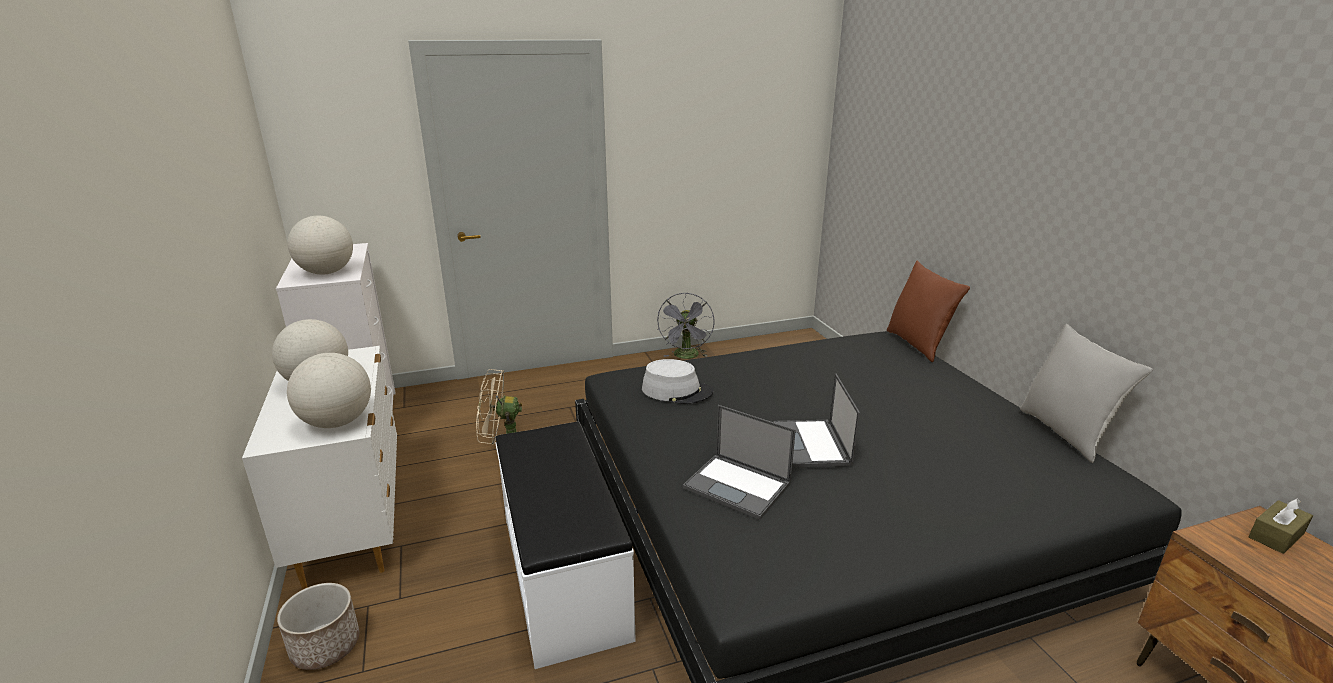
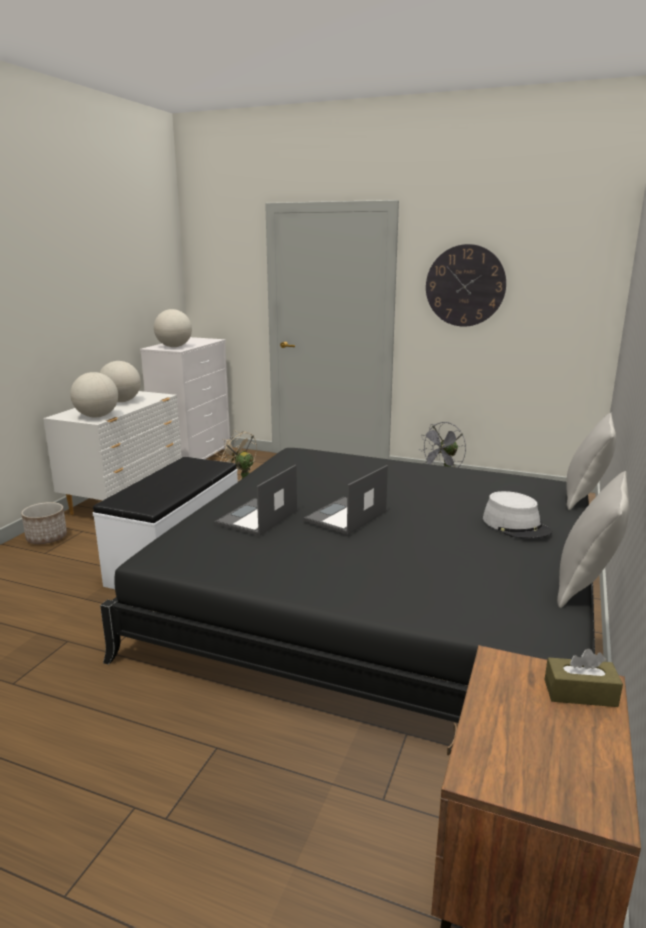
camera: 40 degrees right, 5 degrees down
grey hat [642,359,714,404] -> grey hat moved to [483,491,552,539]
laptop [683,405,796,520] -> laptop turned 45 degrees clockwise [215,465,297,536]
brown pillow [887,261,970,362] -> grey pillow [566,413,616,510]
none -> wall clock [426,244,506,327]

